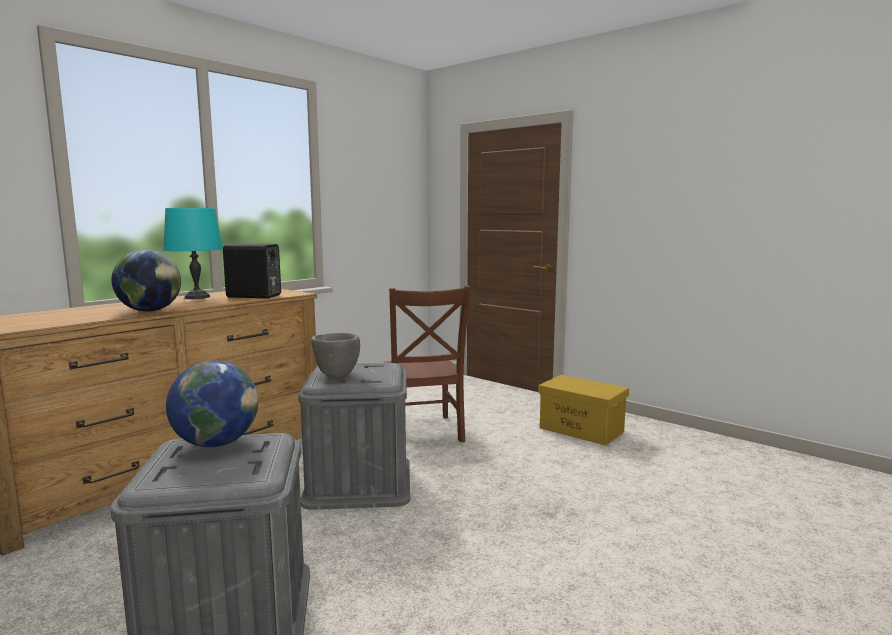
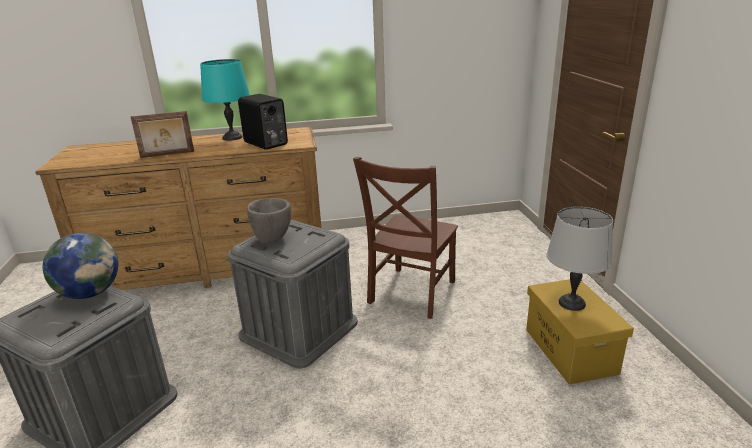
camera: 40 degrees right, 15 degrees up
globe [112,250,181,312] -> picture frame [131,111,194,158]
none -> grey table lamp [547,207,613,311]

